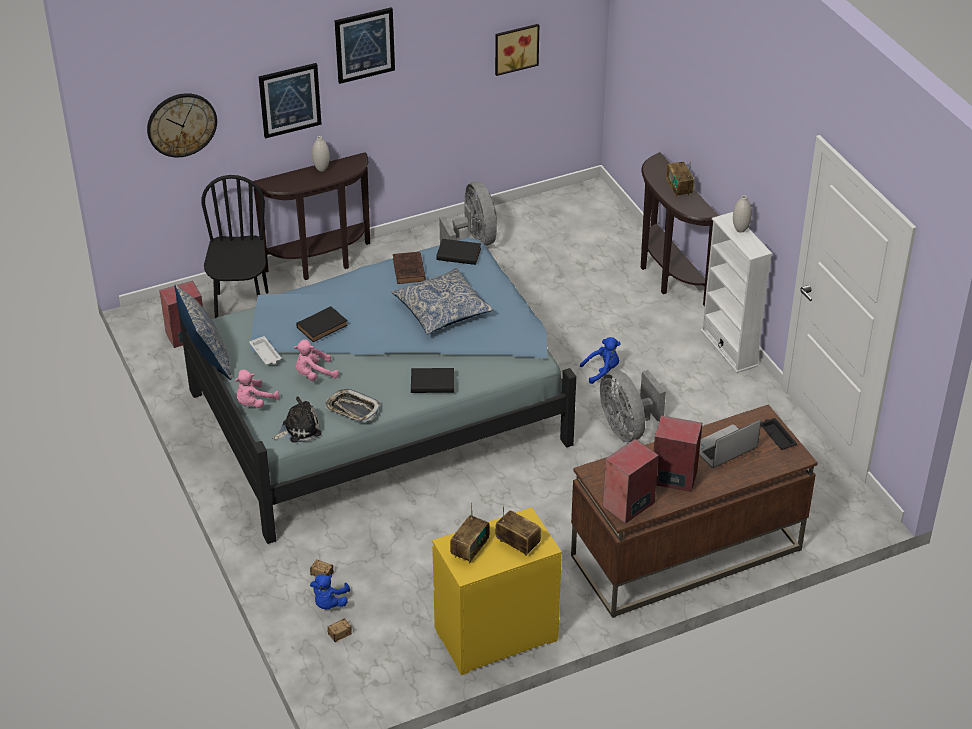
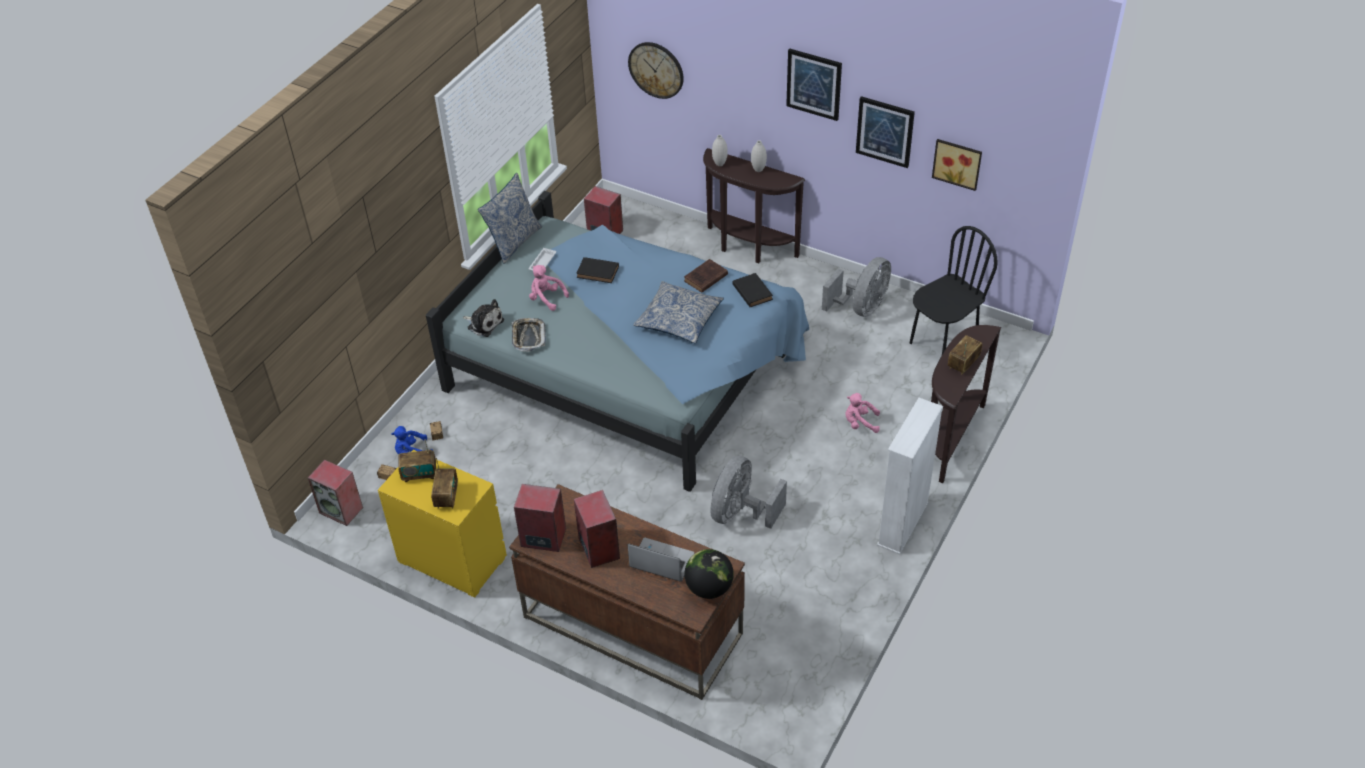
camera: 55 degrees right, 5 degrees up
black chair [201,175,269,318] -> black chair moved to [910,226,998,354]
pink plush toy [235,369,280,408] -> pink plush toy moved to [846,393,880,433]
picture [259,63,322,139] -> picture moved to [856,96,915,168]
black book [411,368,454,393] -> none
blue plush toy [580,337,620,384] -> none
white vase [733,195,752,233] -> white vase moved to [712,135,728,166]
black tray [761,418,797,450] -> globe [684,549,734,599]
none -> speaker [308,460,363,526]

